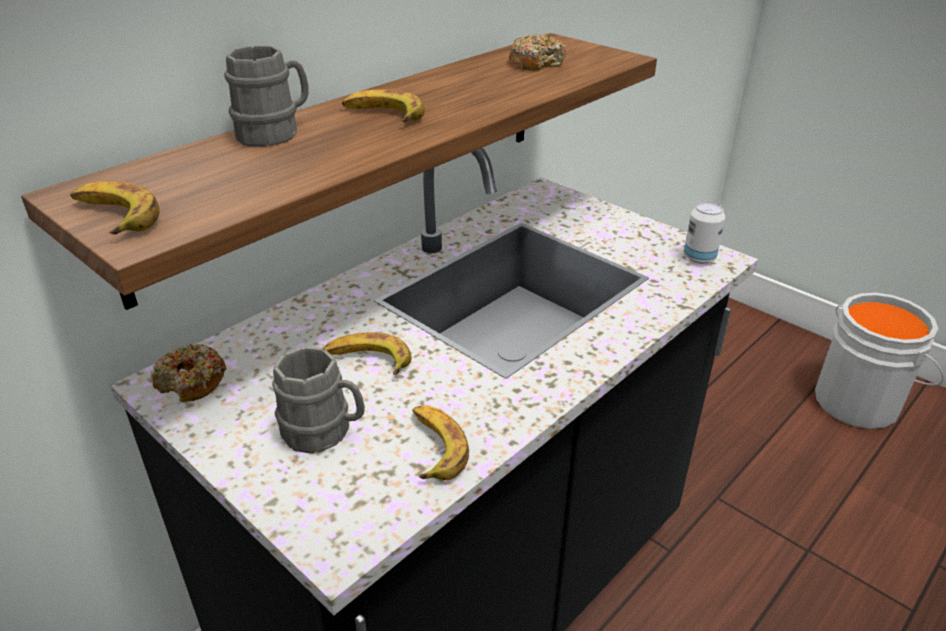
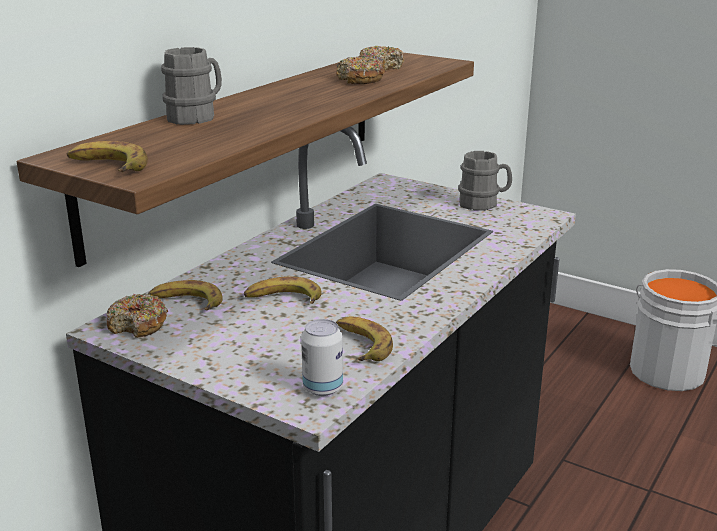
camera: 10 degrees left, 10 degrees down
grey mug [272,346,365,454] -> grey mug moved to [458,151,512,211]
banana [342,89,425,122] -> banana moved to [148,280,223,310]
can [684,201,725,264] -> can moved to [301,319,343,396]
none -> donut [336,57,385,84]

